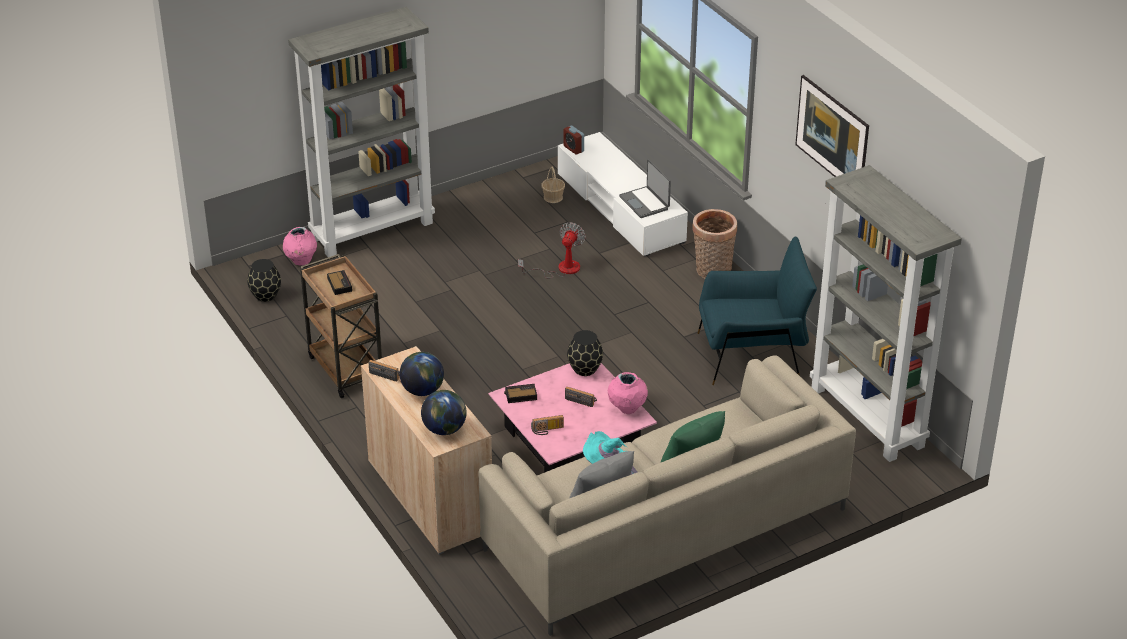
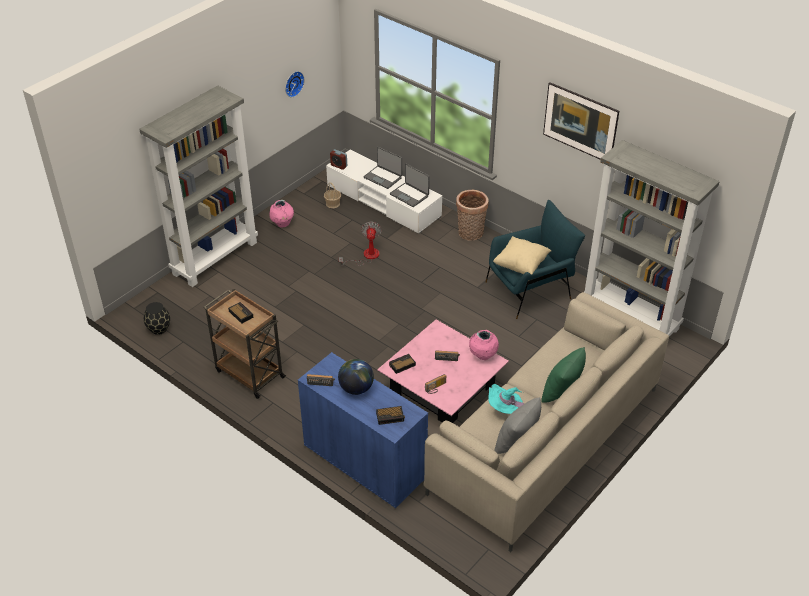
camera: 20 degrees left, 5 degrees up
pink vase [283,227,317,265] -> pink vase moved to [270,200,294,227]
beige cabinet [361,346,492,555] -> blue cabinet [298,352,428,509]
globe [421,390,467,435] -> alarm clock [376,406,405,425]
black vase [567,330,603,376] -> none
none -> wall clock [285,71,305,97]
none -> laptop [363,147,402,189]
none -> beige pillow [493,236,551,275]

